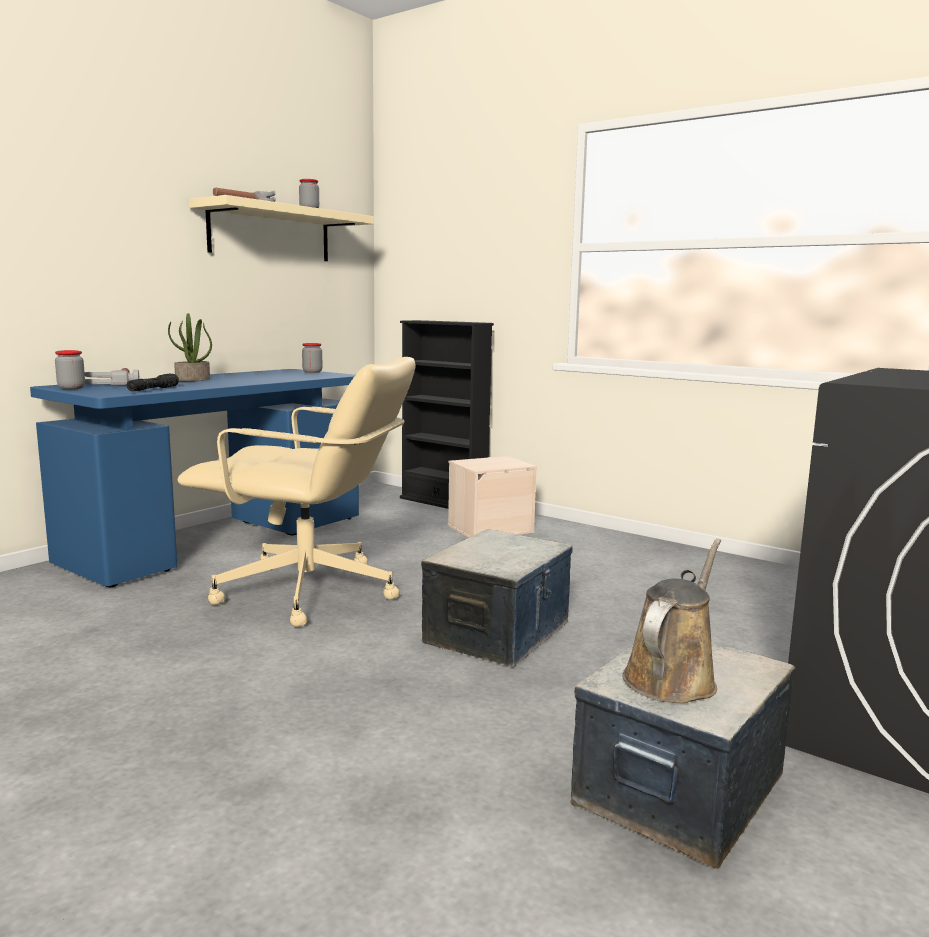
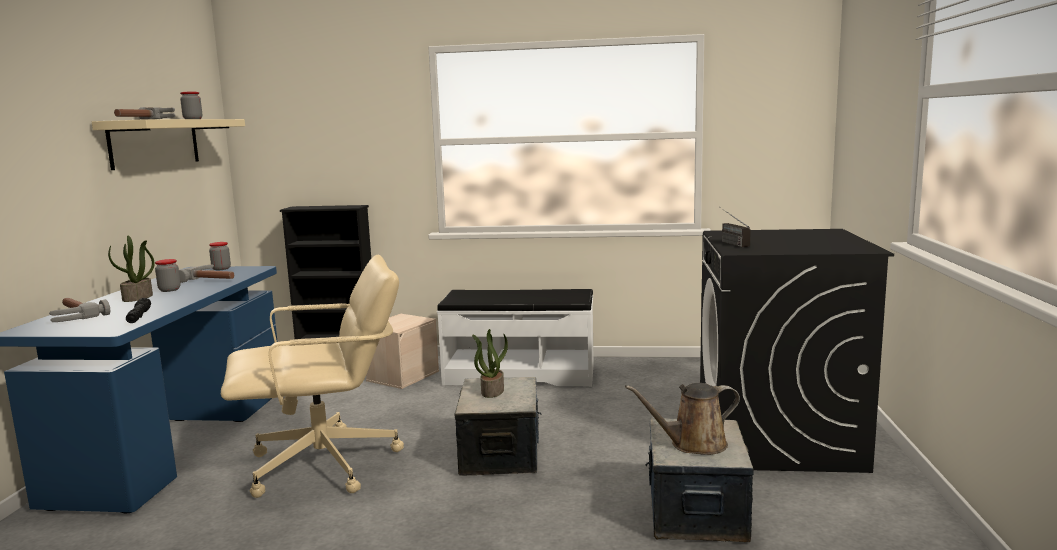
camera: 30 degrees left, 0 degrees up
jar [55,350,85,389] -> jar moved to [155,259,181,292]
brown watering can [622,539,721,703] -> brown watering can turned 105 degrees counterclockwise [625,383,740,455]
none -> hammer [179,264,234,283]
none -> white bench [437,289,594,387]
none -> potted plant [472,329,508,398]
none -> radio [719,207,751,247]

